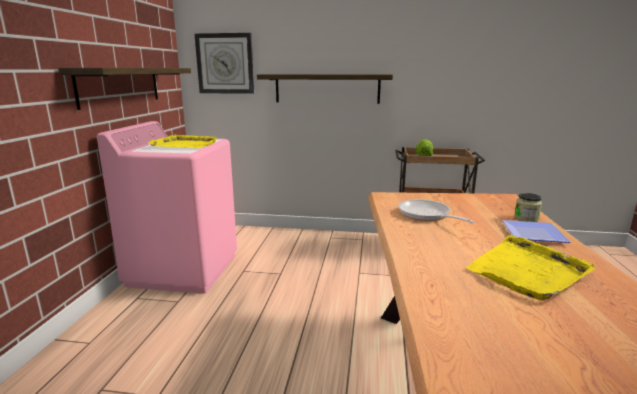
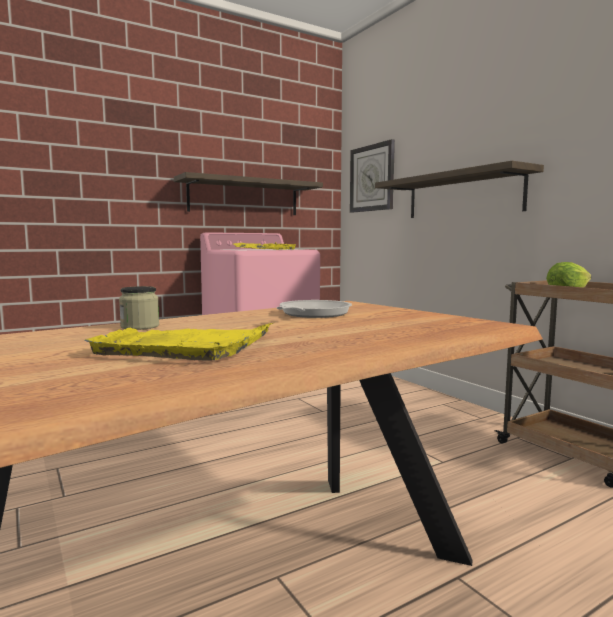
camera: 50 degrees right, 10 degrees down
plate [502,220,571,243] -> none
jar [514,193,542,222] -> jar moved to [119,286,159,330]

